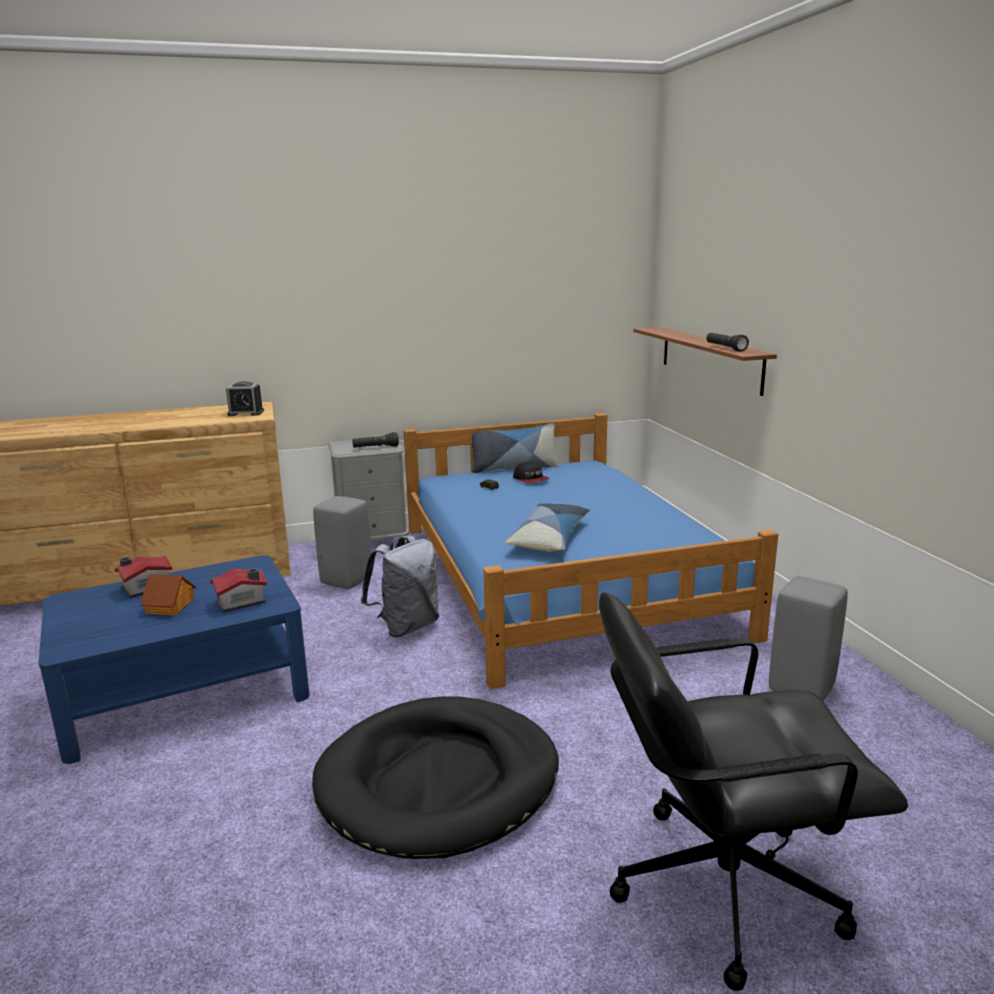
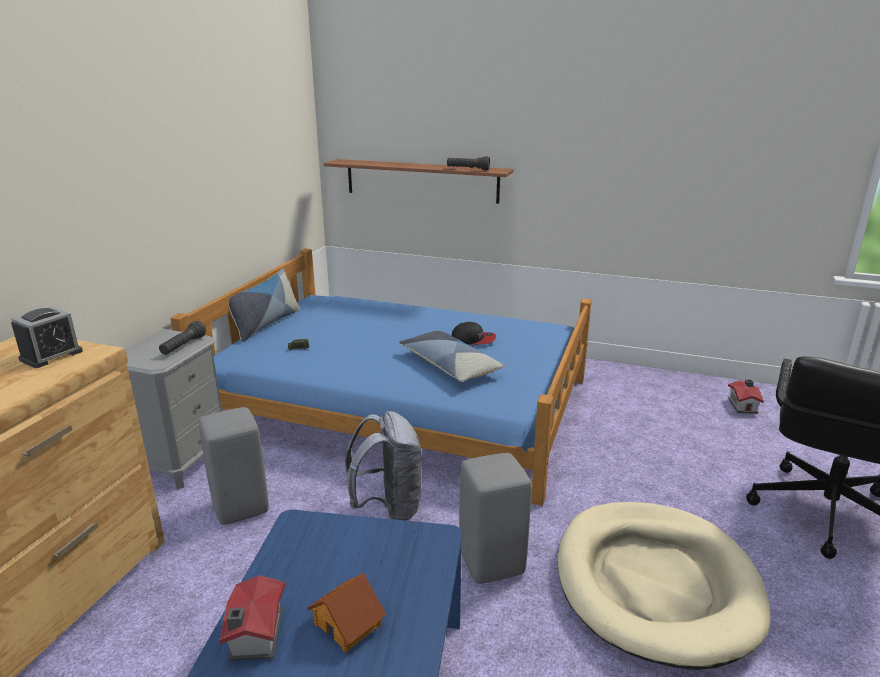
camera: 55 degrees left, 5 degrees up
toy house [210,568,267,612] -> toy house moved to [728,379,764,414]
black dog bed [312,696,559,859] -> beige dog bed [558,502,771,670]
cap [513,462,550,482] -> cap moved to [452,322,496,345]
grey stool [769,576,848,701] -> grey stool moved to [459,453,531,584]

